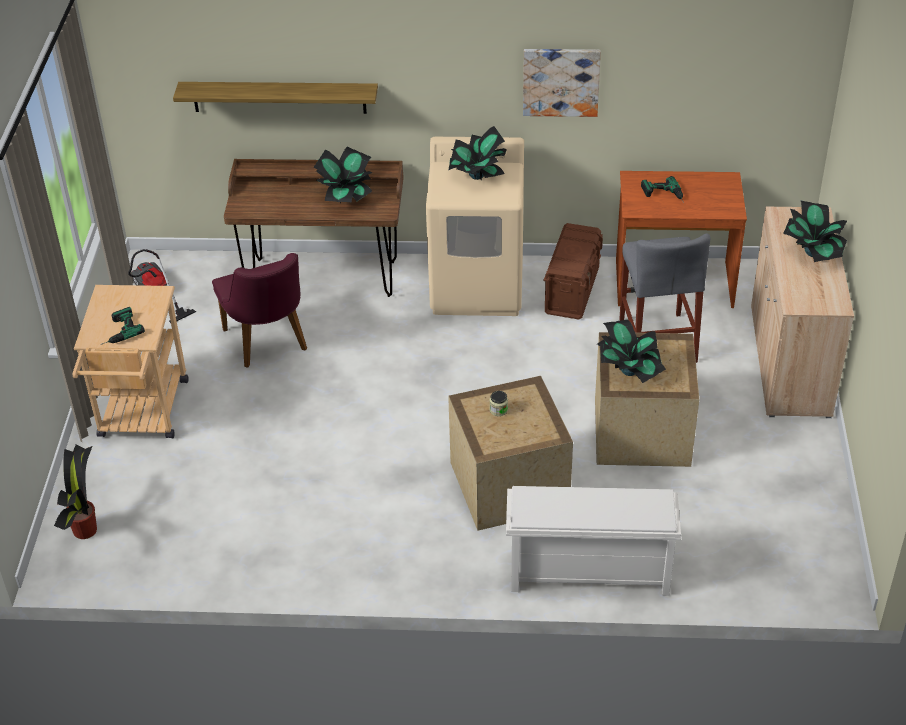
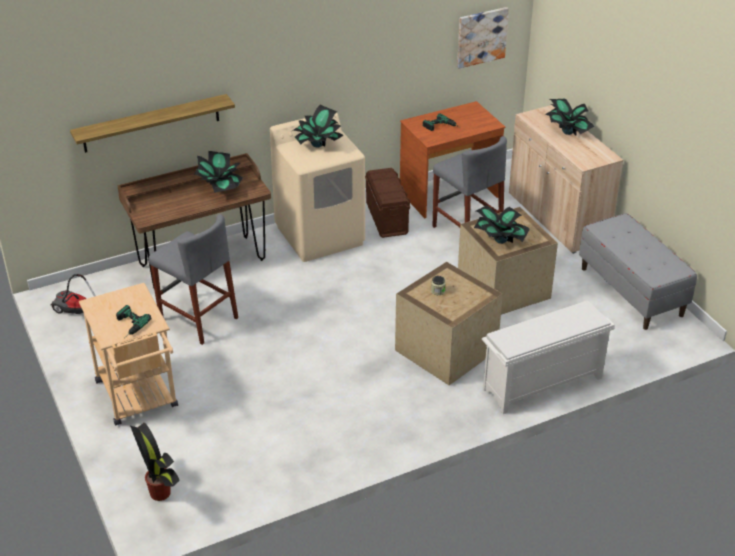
camera: 30 degrees left, 5 degrees down
purple chair [212,253,307,368] -> grey stool [149,214,238,345]
picture [523,49,601,117] -> picture moved to [457,7,509,69]
none -> grey bench [579,213,697,330]

